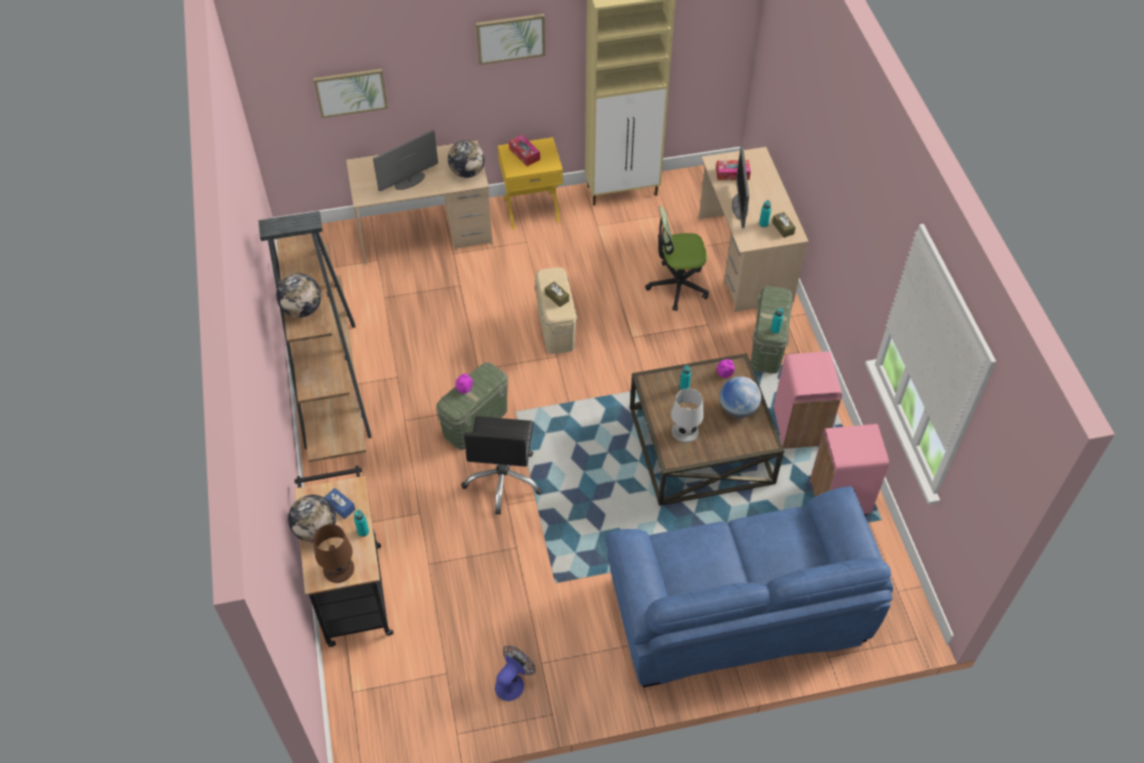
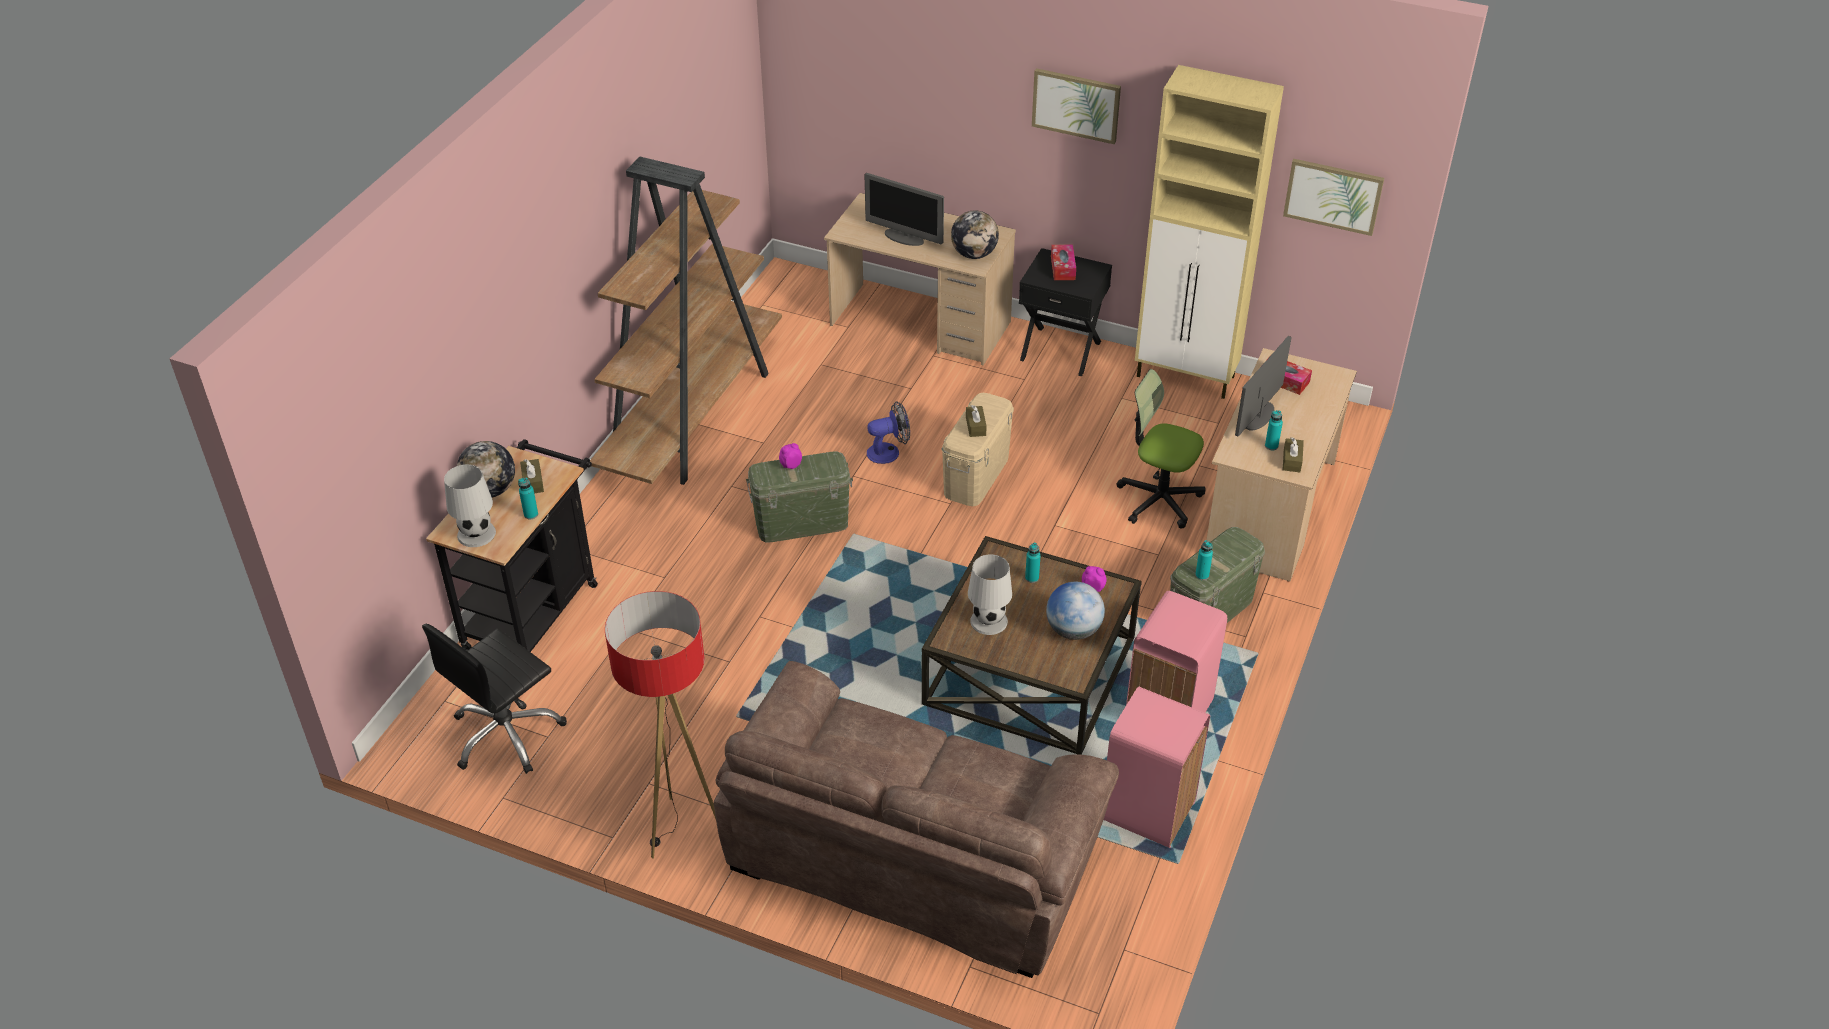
camera: 35 degrees right, 10 degrees down
globe [276,273,321,318] -> none
picture [313,69,388,118] -> picture moved to [1283,159,1384,236]
brown table lamp [313,524,354,583] -> white table lamp [444,464,496,547]
blue tissue box [324,488,355,519] -> brown tissue box [520,459,544,493]
monitor [373,130,438,191] -> monitor turned 150 degrees counterclockwise [864,173,944,246]
black office chair [461,416,543,515] -> black office chair moved to [422,624,567,774]
fan [495,646,535,701] -> fan moved to [867,401,910,464]
yellow nightstand [498,137,563,230] -> black nightstand [1019,248,1112,377]
blue sofa [605,486,893,688] -> brown sofa [714,661,1119,978]
none -> floor lamp [605,591,716,859]

